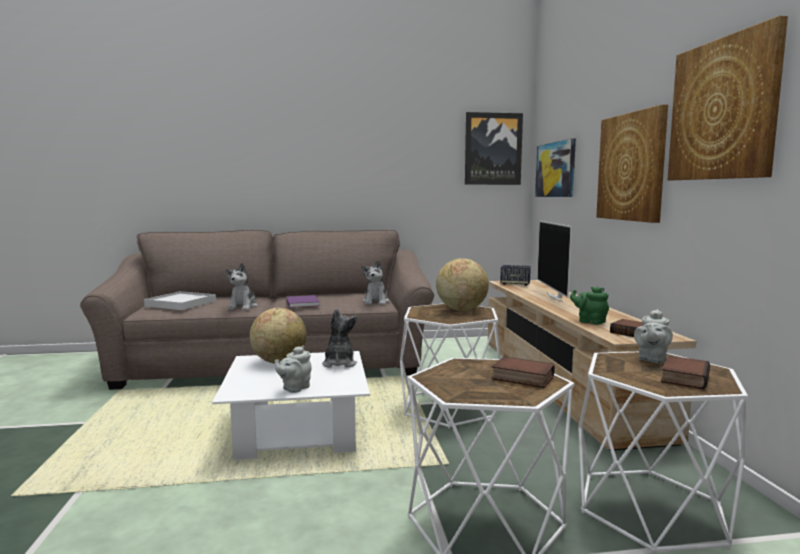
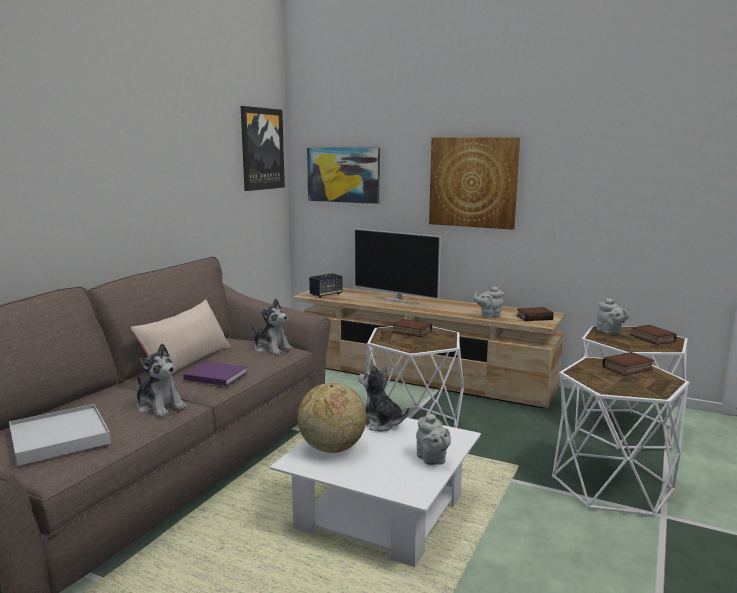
camera: 55 degrees left, 5 degrees up
globe [436,258,489,311] -> book [392,319,432,337]
green teapot [570,287,609,325] -> grey teapot [474,287,504,318]
picture [668,16,788,180] -> none
none -> beige pillow [130,300,231,372]

